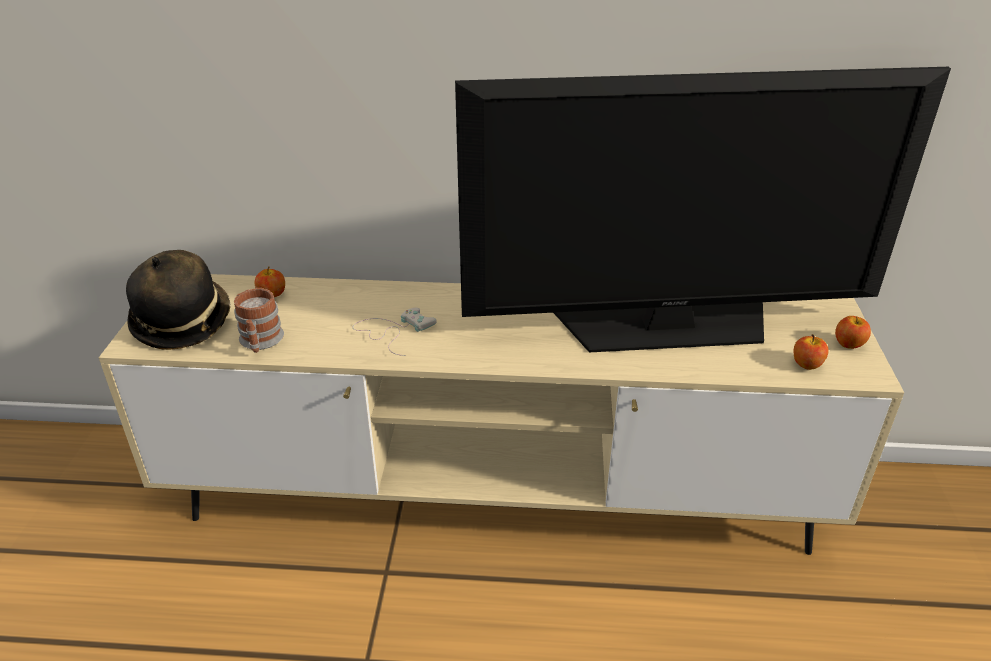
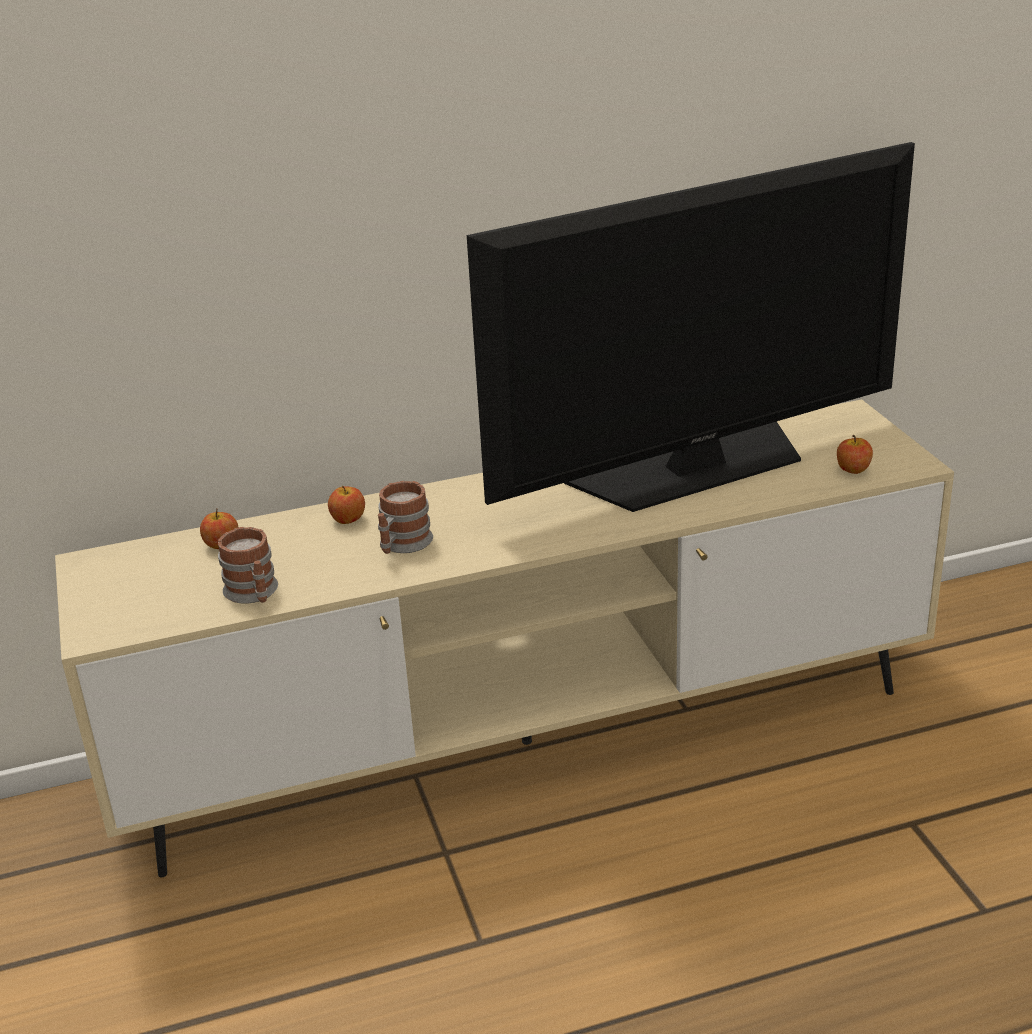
camera: 20 degrees left, 5 degrees down
hat [126,250,231,350] -> none
white game controller [353,308,437,356] -> mug [378,481,433,554]
apple [835,316,871,349] -> apple moved to [328,486,365,524]

